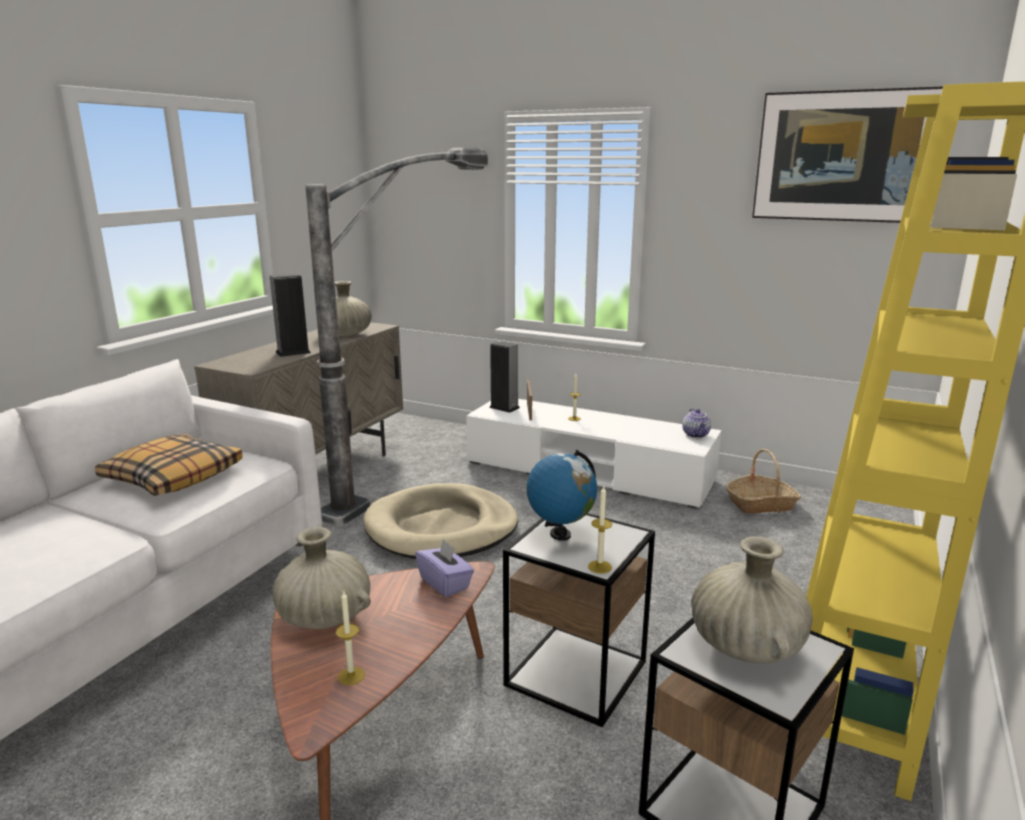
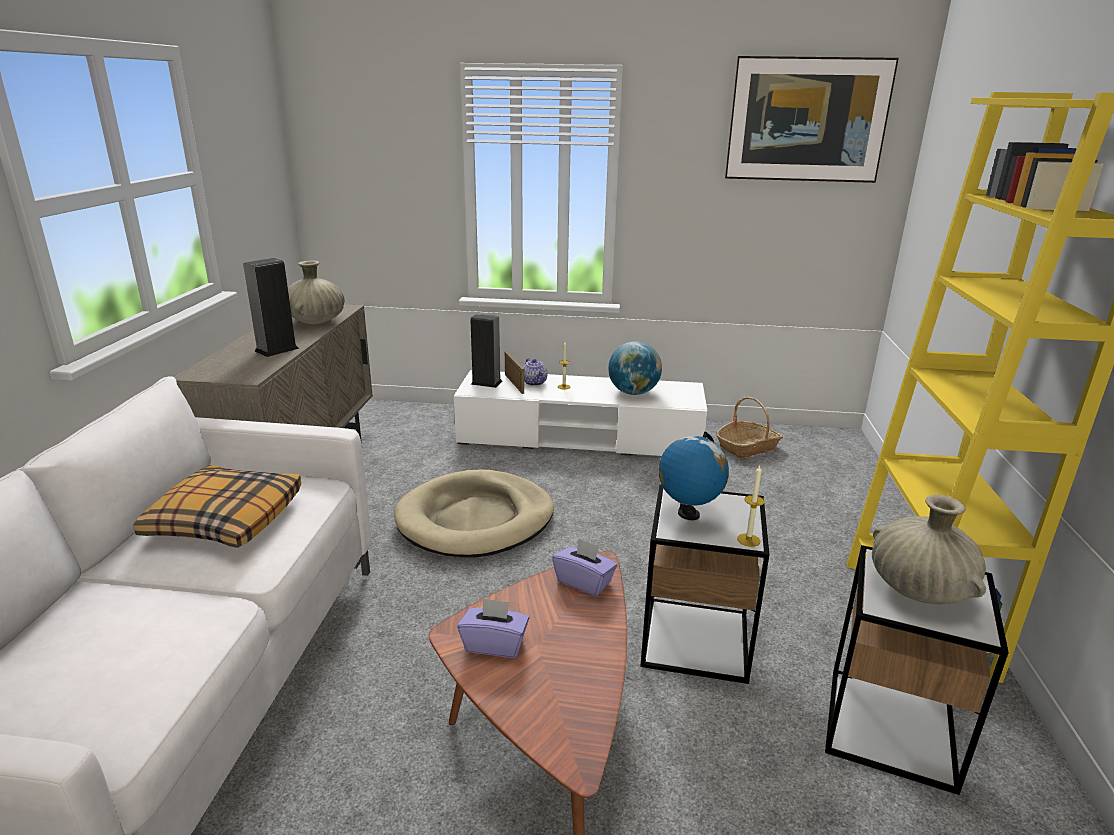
camera: 20 degrees left, 5 degrees up
beige vase [273,527,371,629] -> purple tissue box [458,598,529,658]
floor lamp [305,148,488,527] -> none
candle [336,592,365,685] -> none
teapot [682,408,711,438] -> teapot moved to [523,358,548,386]
none -> globe [608,341,662,395]

